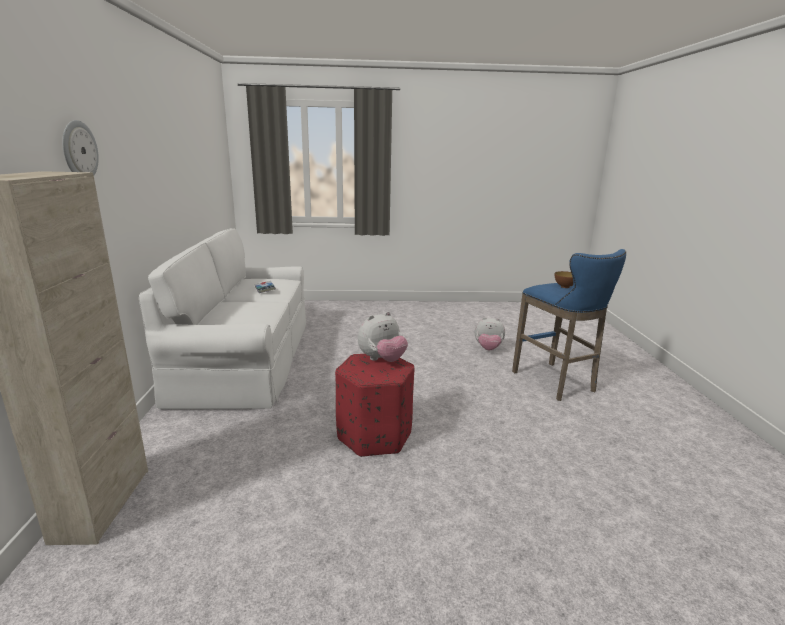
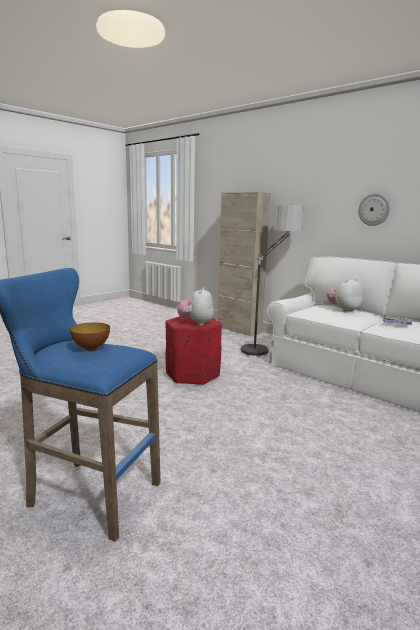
camera: 135 degrees right, 5 degrees down
wall clock [62,120,99,175] -> wall clock moved to [358,193,390,226]
plush toy [475,317,505,350] -> plush toy moved to [327,278,363,312]
none -> floor lamp [241,205,303,357]

